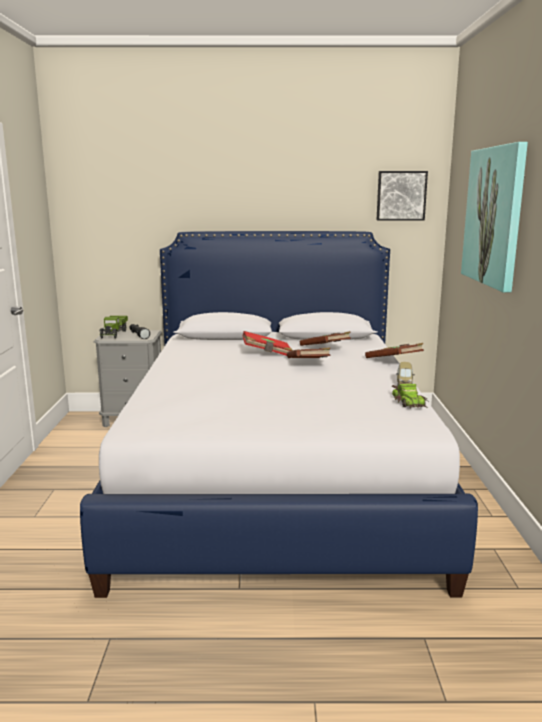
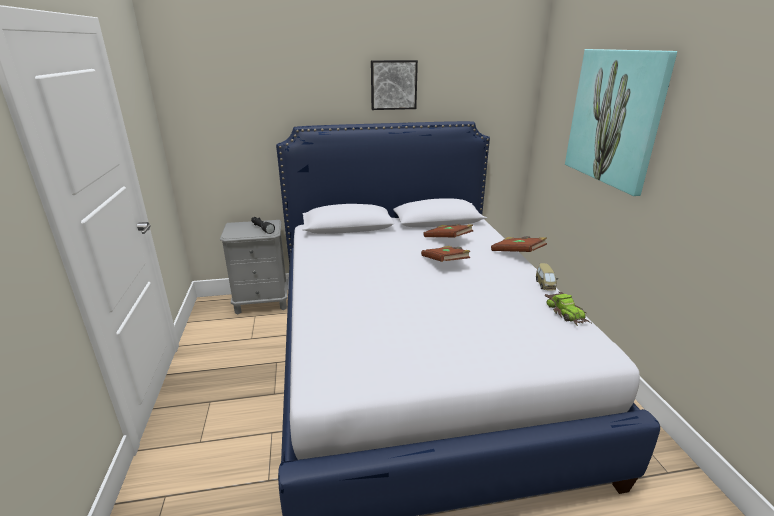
camera: 10 degrees left, 10 degrees up
toy truck [99,316,128,339] -> none
red book [242,331,292,356] -> none
picture [377,171,428,221] -> picture moved to [371,60,418,110]

